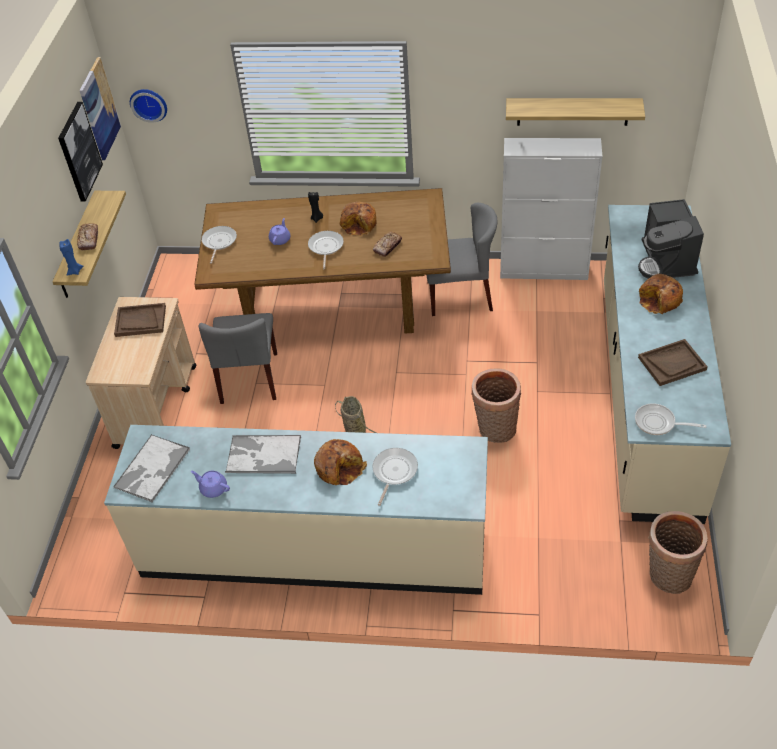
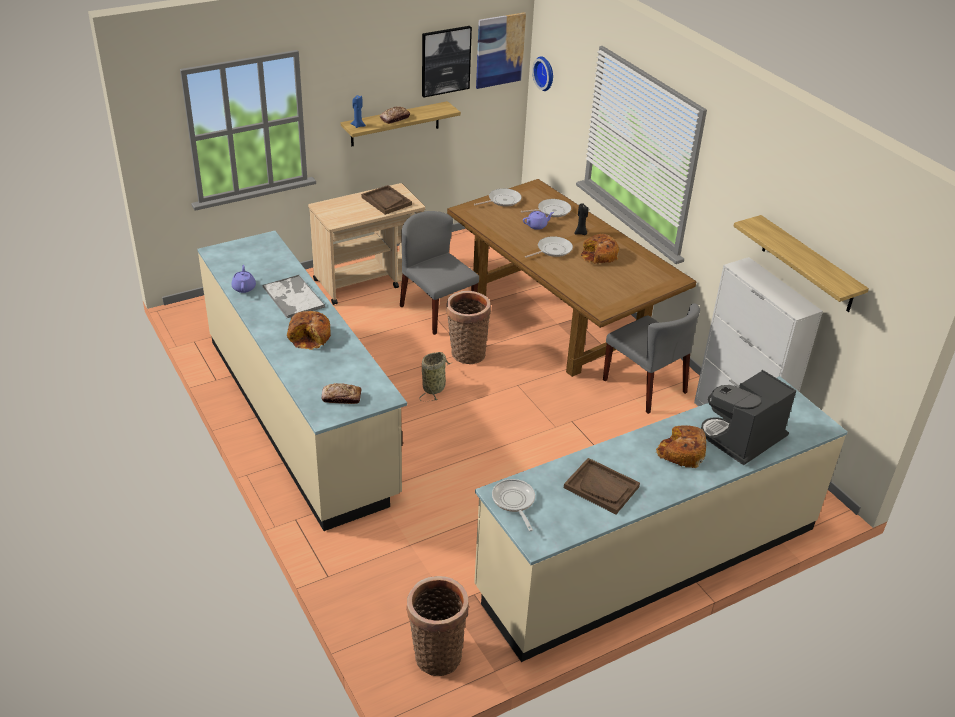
camera: 50 degrees right, 10 degrees down
tray [113,434,190,503] -> none
grey chair [199,313,277,404] -> grey chair turned 90 degrees clockwise [400,211,479,335]
frying pan [372,448,418,506] -> frying pan moved to [521,199,571,217]
bread [373,232,402,257] -> bread moved to [321,383,362,404]
basket [472,368,521,443] -> basket moved to [446,291,491,364]

